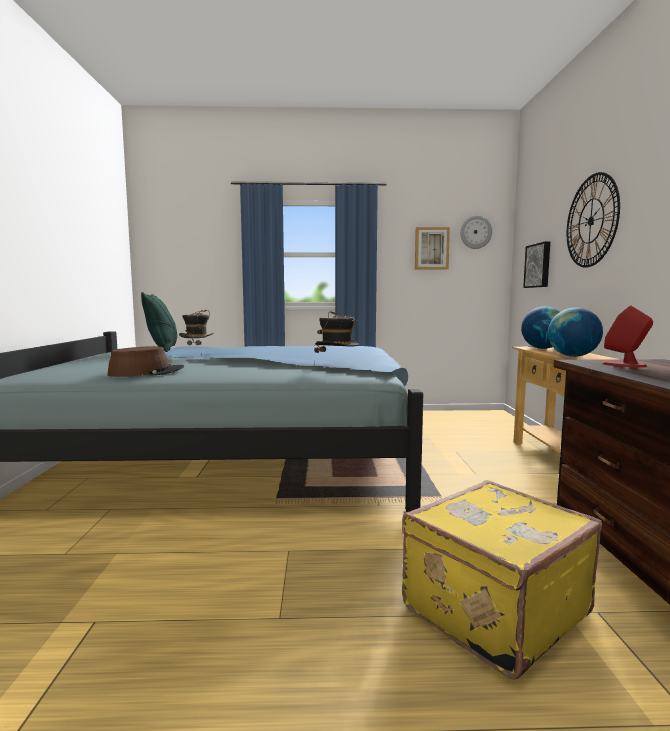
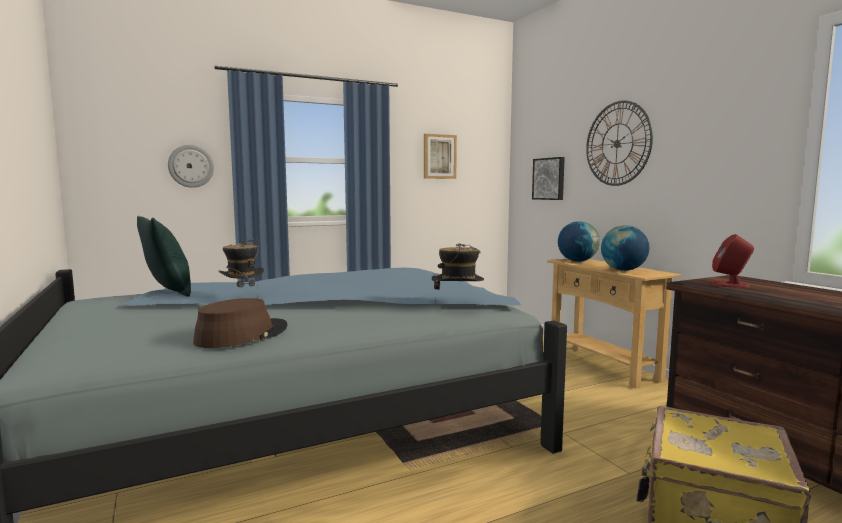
camera: 25 degrees left, 0 degrees up
wall clock [460,216,492,249] -> wall clock moved to [168,145,214,188]

